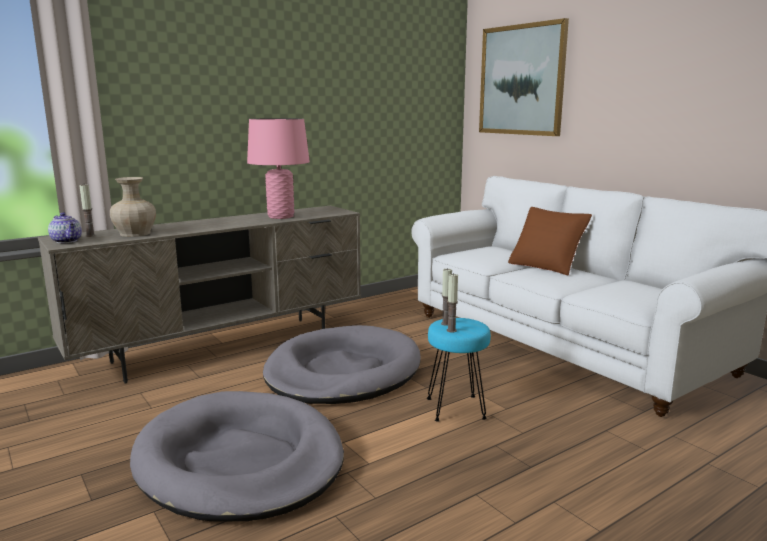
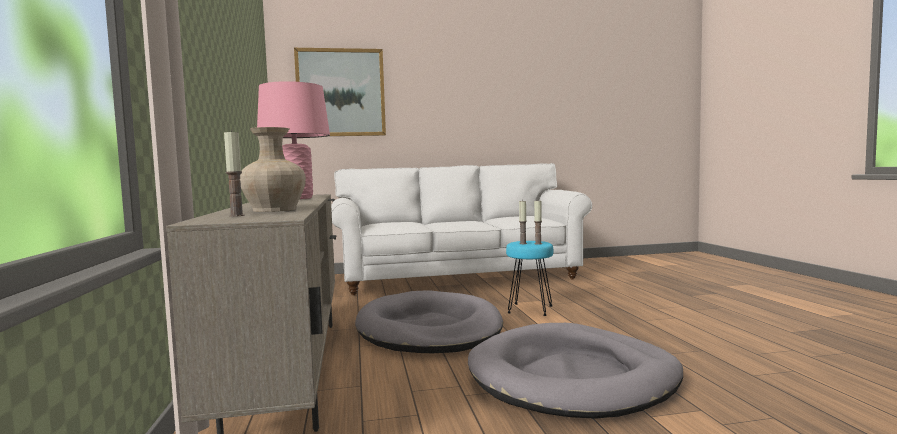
camera: 65 degrees left, 10 degrees down
teapot [48,212,82,243] -> none
brown pillow [508,207,592,275] -> none

